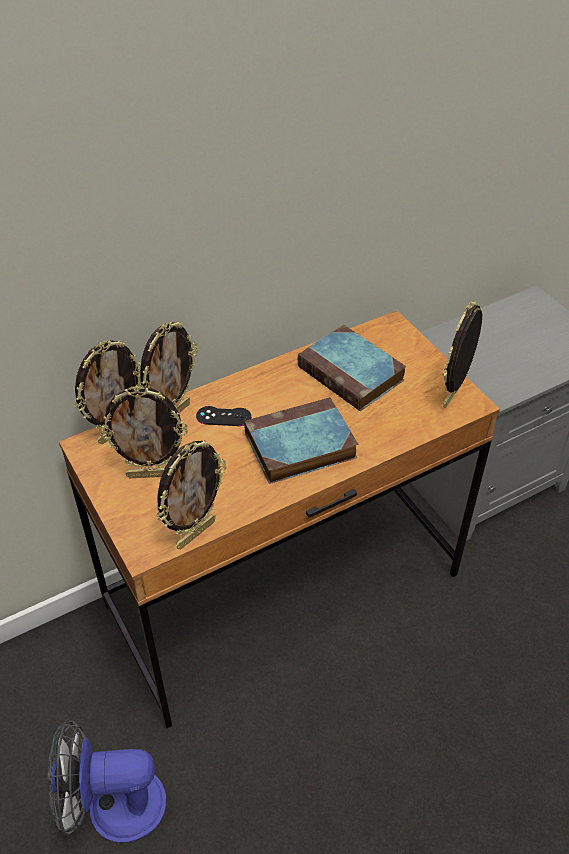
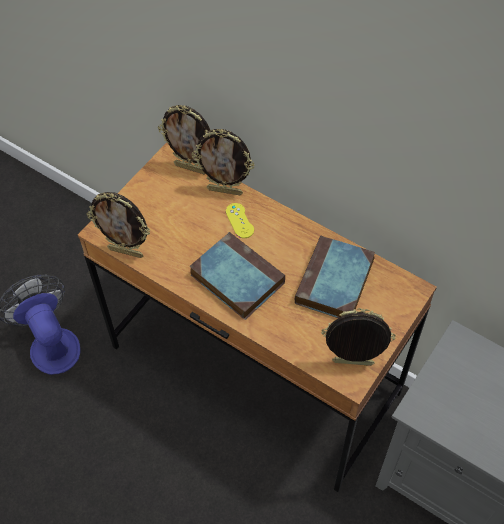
camera: 65 degrees right, 10 degrees up
picture frame [99,385,188,478] -> none
black game controller [196,406,251,426] -> yellow game controller [226,203,254,238]

